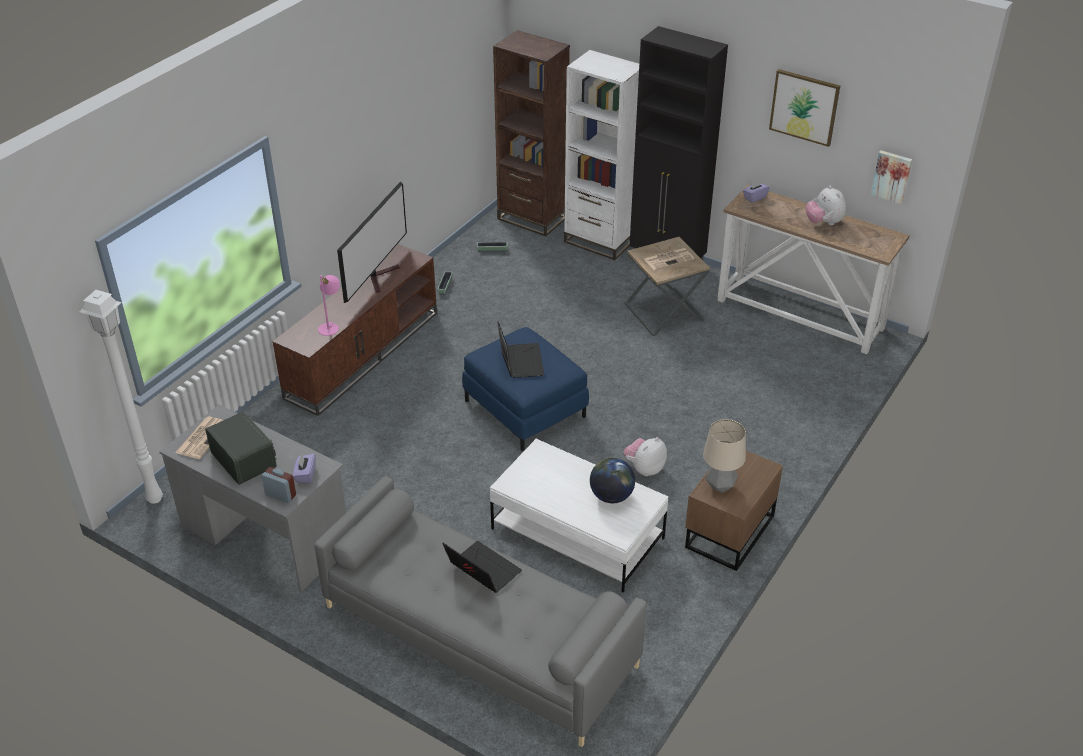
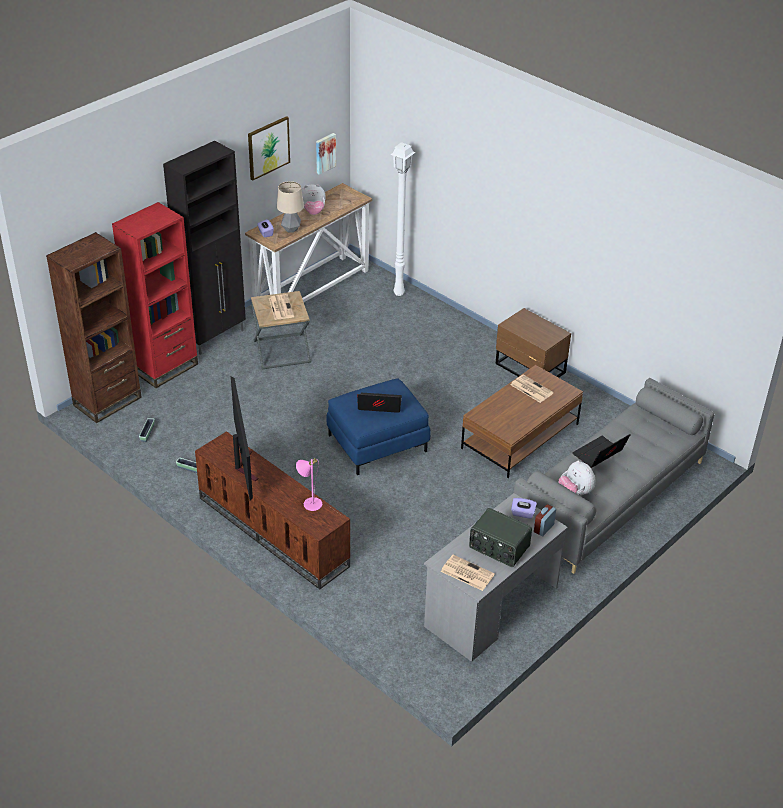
camera: 80 degrees left, 0 degrees up
white floor lamp [80,290,163,504] -> white floor lamp moved to [390,142,415,296]
radio [205,411,277,485] -> radio turned 120 degrees counterclockwise [469,508,532,567]
television [337,181,407,303] -> television turned 45 degrees clockwise [231,376,258,501]
white coffee table [490,439,669,592] -> brown coffee table [461,365,583,478]
white bookcase [564,50,639,260] -> red bookcase [112,202,198,388]
globe [590,458,635,503] -> newspaper [511,374,554,403]
plush toy [623,437,667,476] -> plush toy moved to [558,461,596,495]
table lamp [703,419,746,493] -> table lamp moved to [277,181,304,233]

